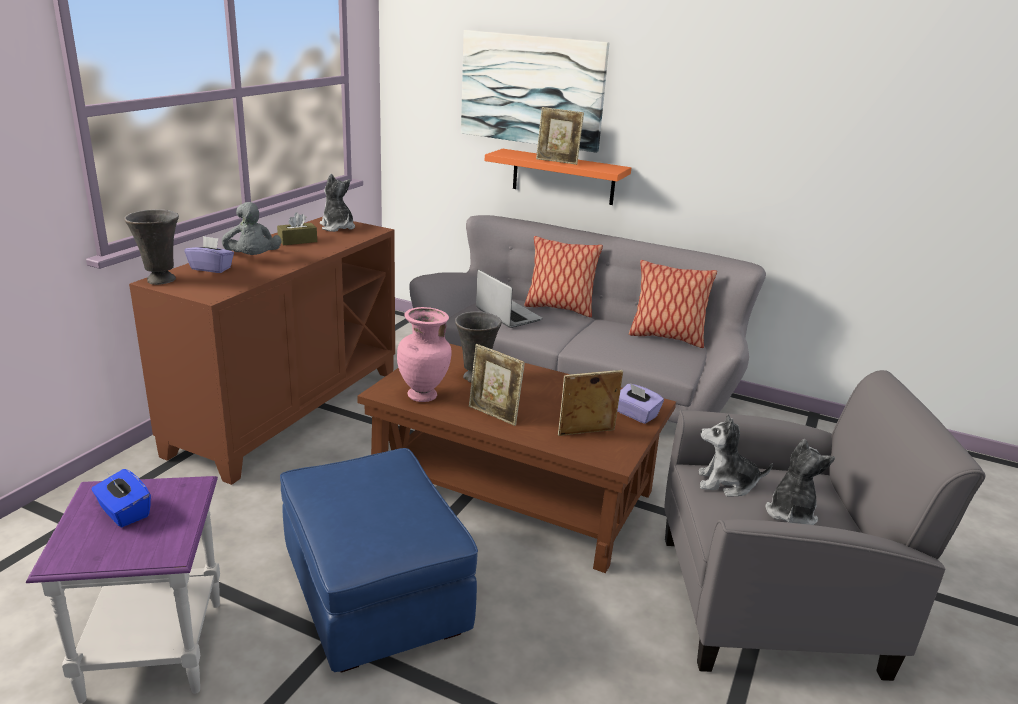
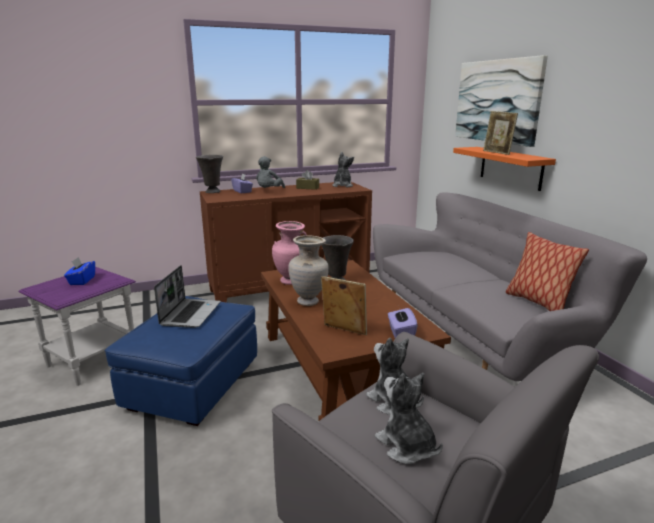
camera: 45 degrees right, 5 degrees down
picture frame [469,344,525,426] -> beige vase [288,235,329,306]
laptop [476,269,543,328] -> laptop moved to [154,265,221,328]
pillow [524,236,603,317] -> none
plush toy [766,439,835,525] -> plush toy turned 105 degrees counterclockwise [375,373,443,464]

